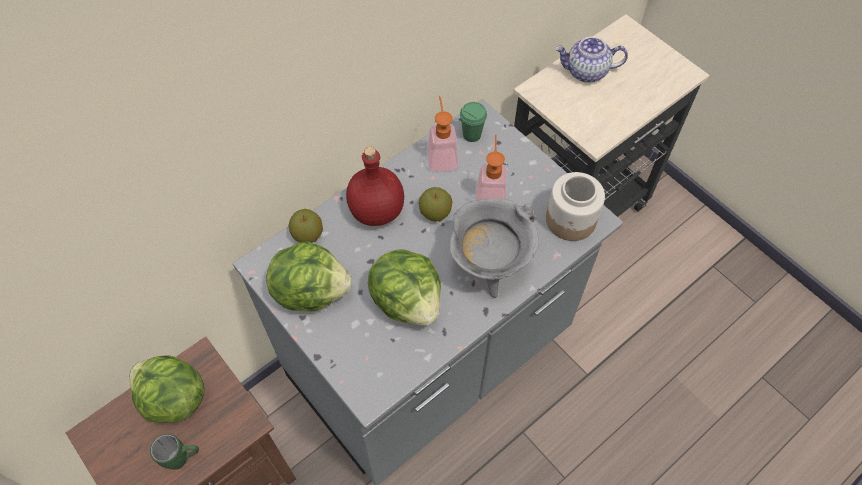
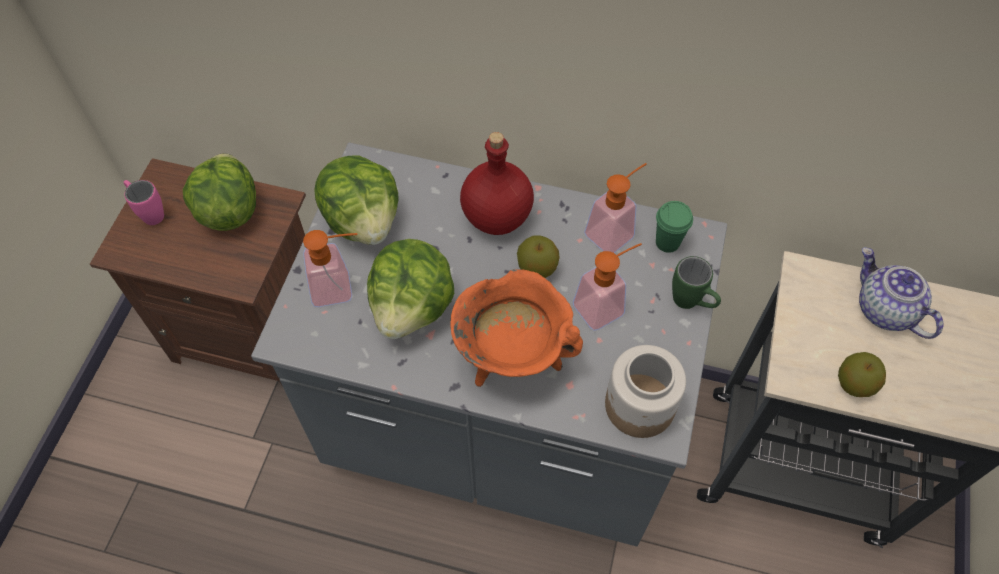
camera: 55 degrees right, 0 degrees up
green mug [150,434,199,470] -> green mug moved to [672,256,721,309]
apple [288,209,323,243] -> apple moved to [838,352,886,397]
grey cooking pot [450,198,539,298] -> orange cooking pot [450,269,583,387]
none -> pink mug [124,180,164,225]
none -> soap dispenser [303,230,357,307]

